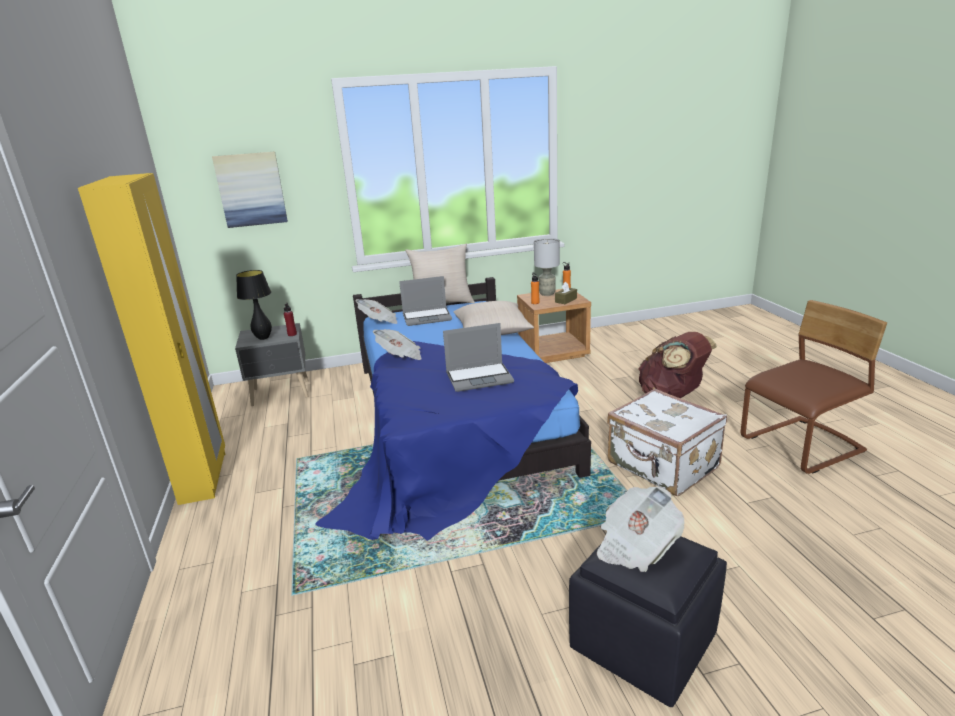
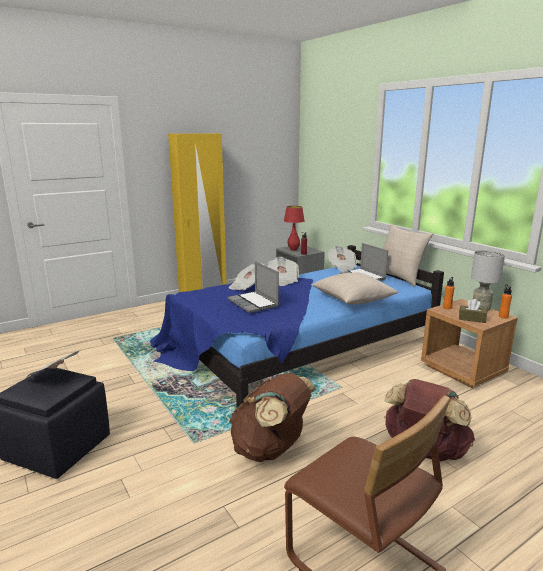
camera: 70 degrees right, 5 degrees down
picture [212,152,288,228] -> none
black table lamp [236,270,272,340] -> red table lamp [284,206,305,251]
white suitcase [607,389,727,496] -> brown backpack [229,373,316,462]
none -> newspaper [229,263,264,291]

